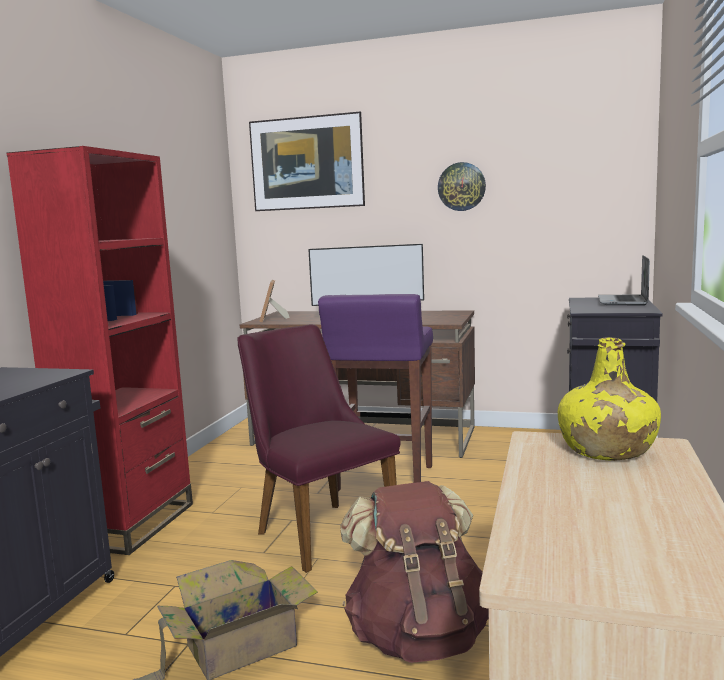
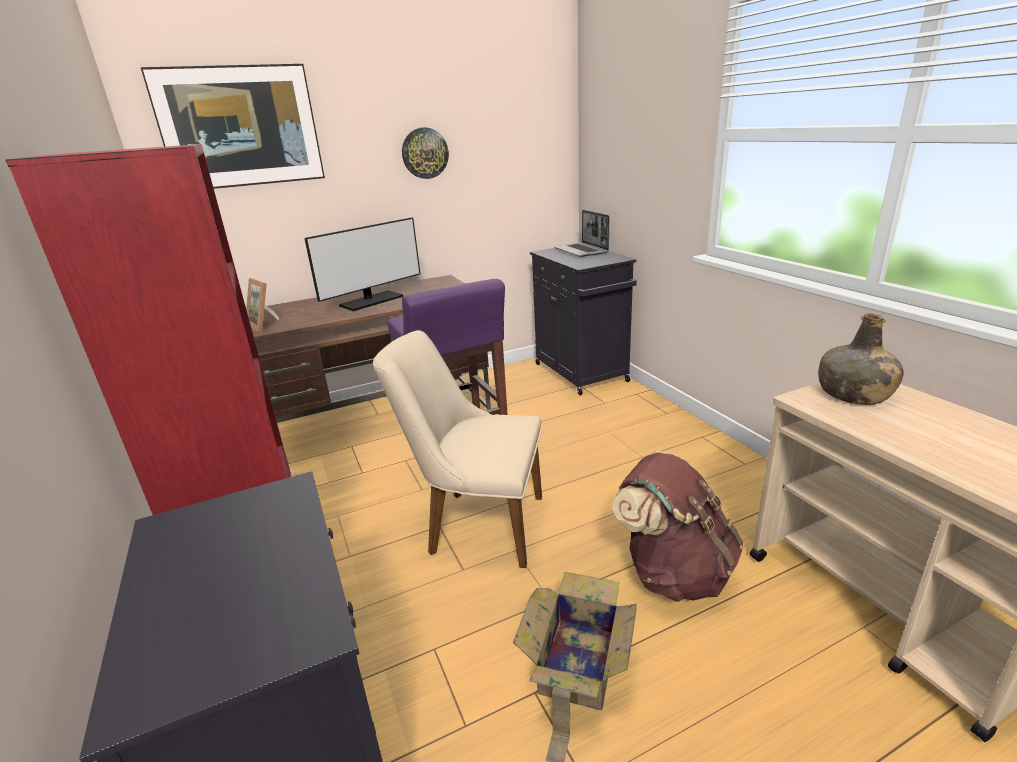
camera: 40 degrees left, 15 degrees up
purple chair [237,324,401,573] -> beige chair [373,330,542,568]
yellow bottle [558,337,661,461] -> green bottle [818,314,904,405]

